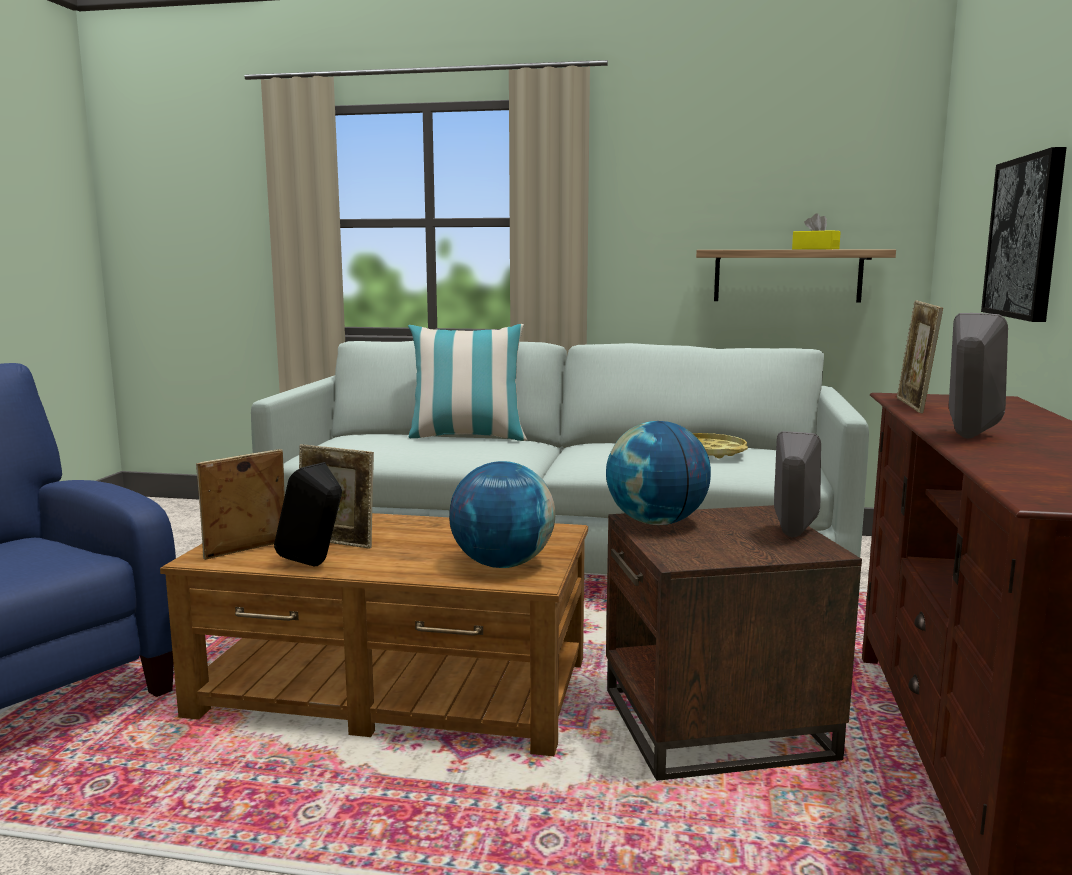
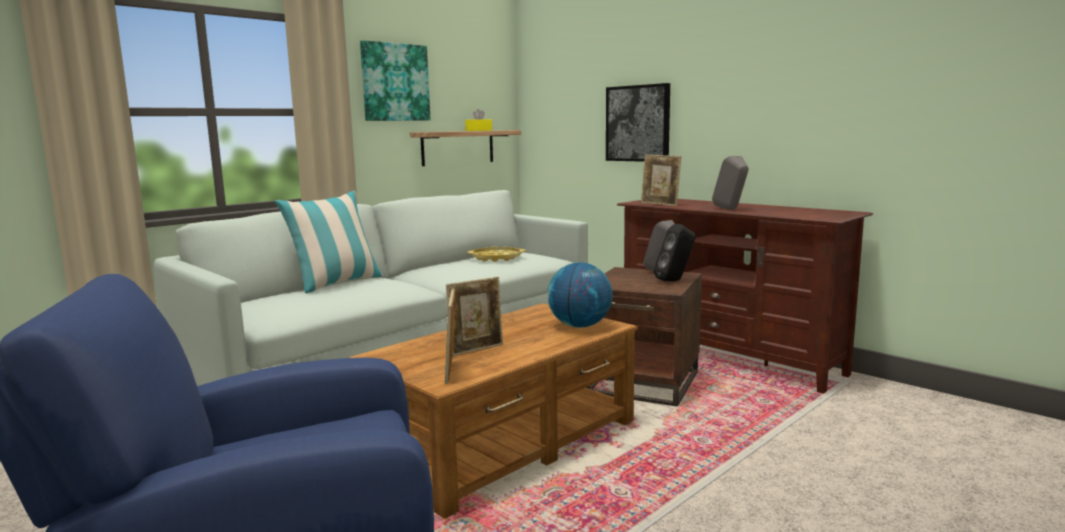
camera: 55 degrees left, 0 degrees up
black speaker [274,462,342,566] -> black speaker moved to [654,224,696,282]
globe [606,421,711,525] -> none
none -> picture [360,40,430,121]

